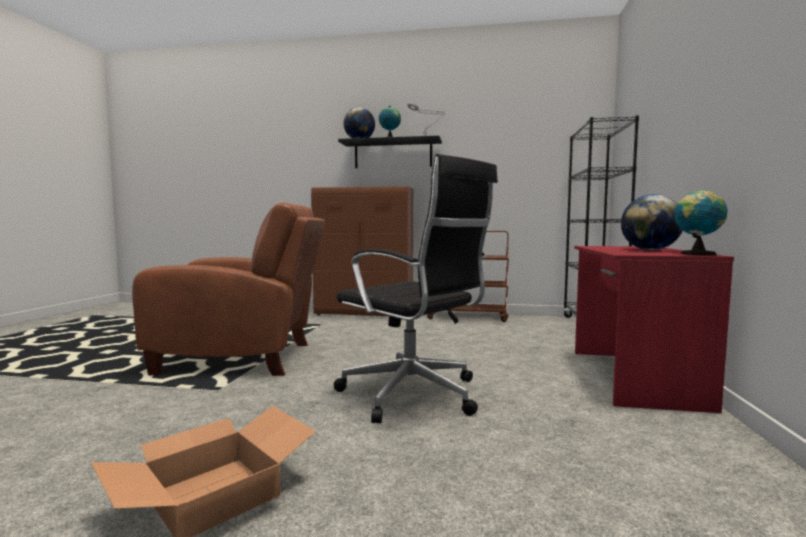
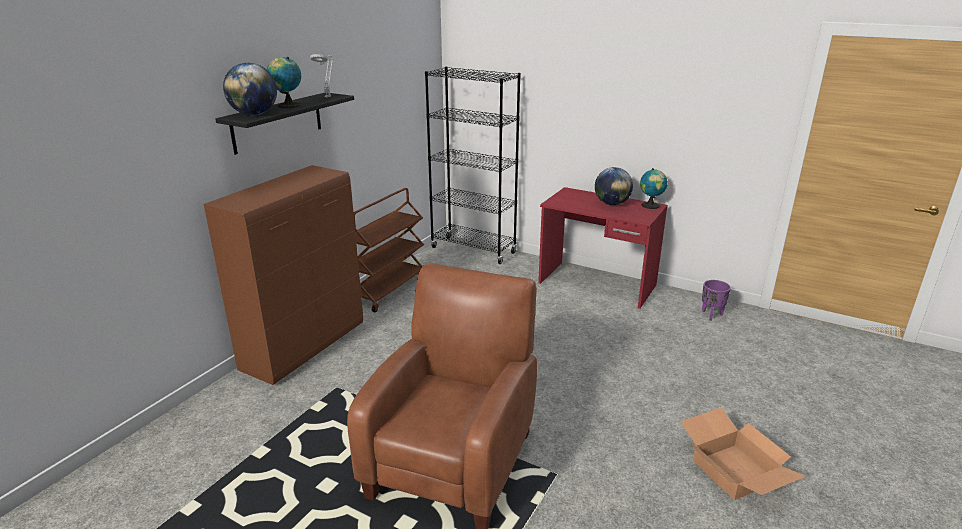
camera: 70 degrees left, 20 degrees up
black office chair [334,154,498,423] -> none
none -> purple planter [702,280,731,321]

